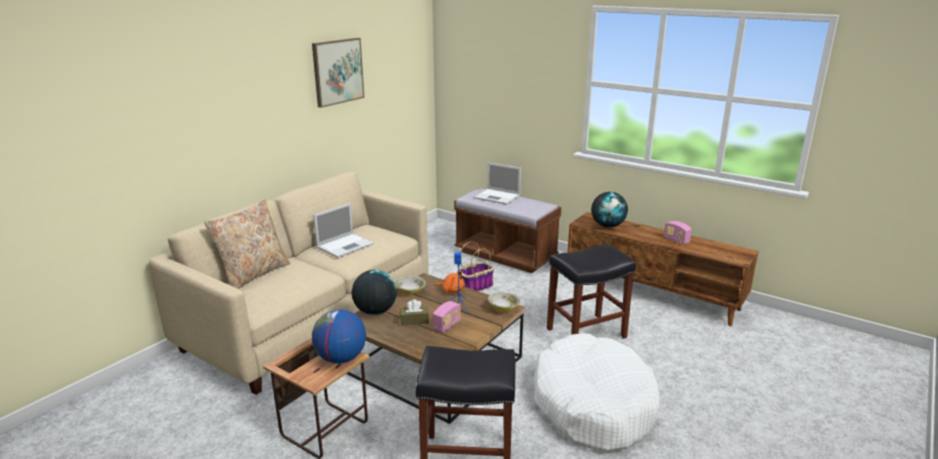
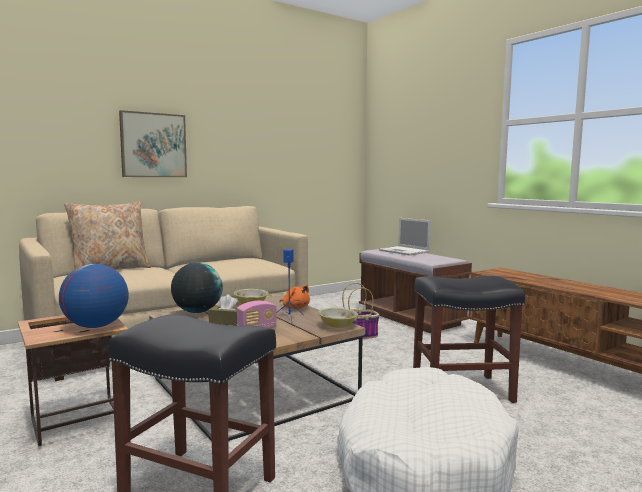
camera: 20 degrees right, 15 degrees down
picture [312,38,364,108] -> picture moved to [119,110,187,177]
laptop [313,203,374,258] -> none
globe [591,192,628,228] -> none
radio [664,221,692,245] -> none

